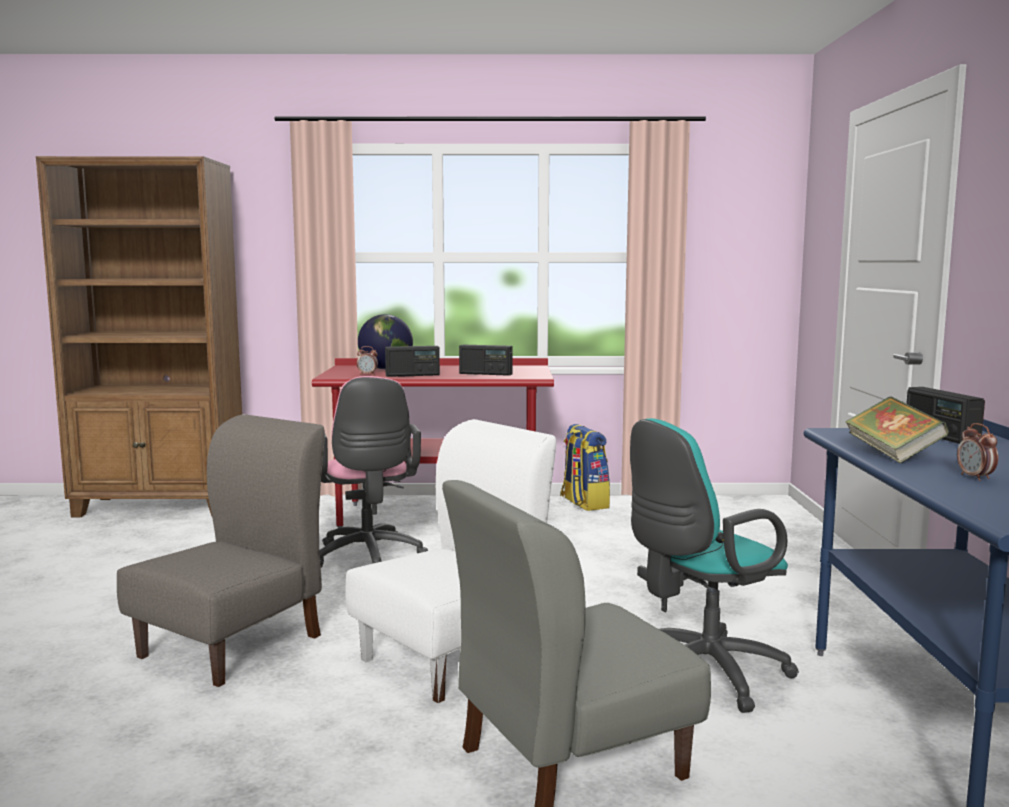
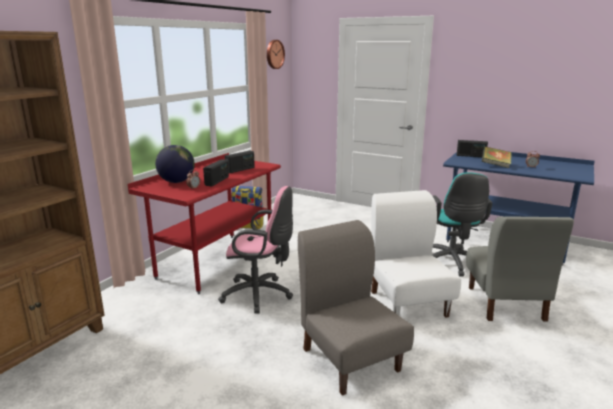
camera: 60 degrees left, 10 degrees up
none -> wall clock [267,40,285,69]

